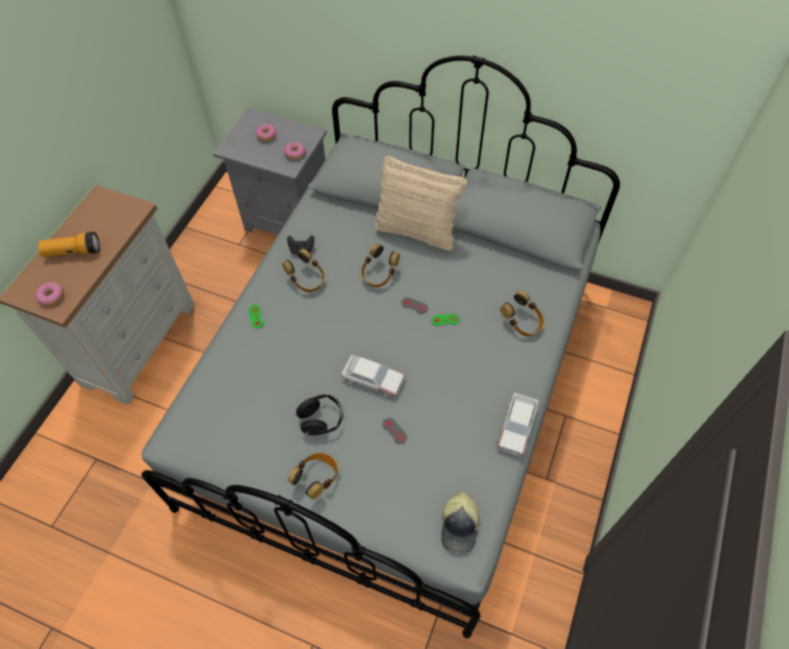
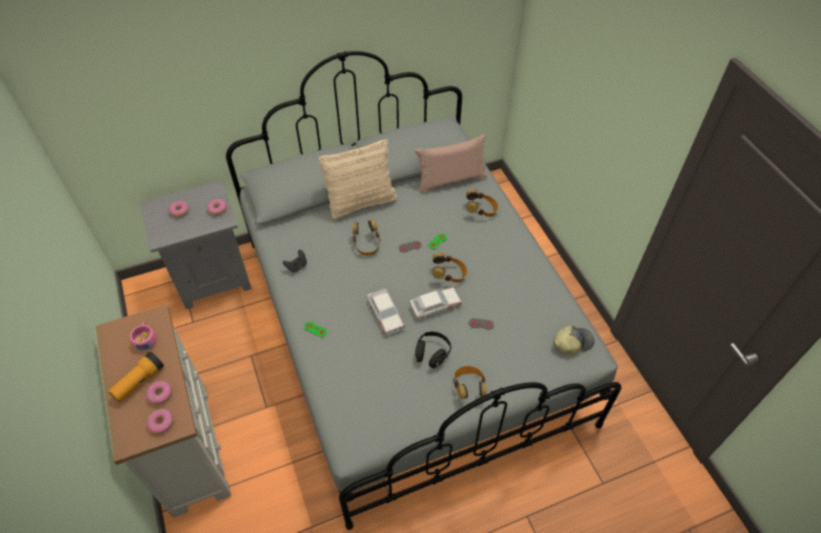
camera: 45 degrees left, 5 degrees down
headphones [282,249,325,292] -> headphones moved to [432,253,467,282]
cap [441,492,480,553] -> cap turned 75 degrees counterclockwise [554,325,595,355]
toy car [497,393,539,456] -> toy car moved to [367,288,405,335]
none -> pink cup [130,322,157,351]
none -> donut [146,381,172,405]
none -> beige pillow [415,135,487,193]

